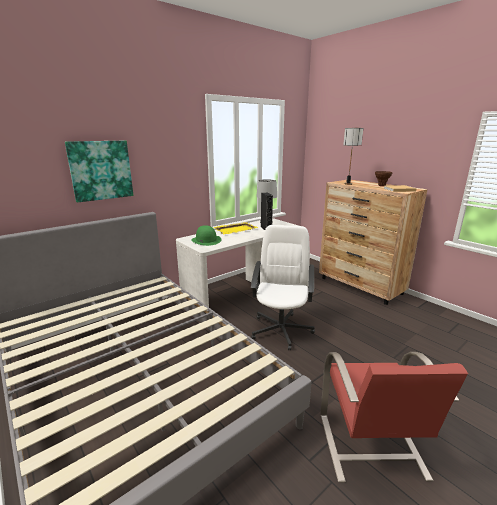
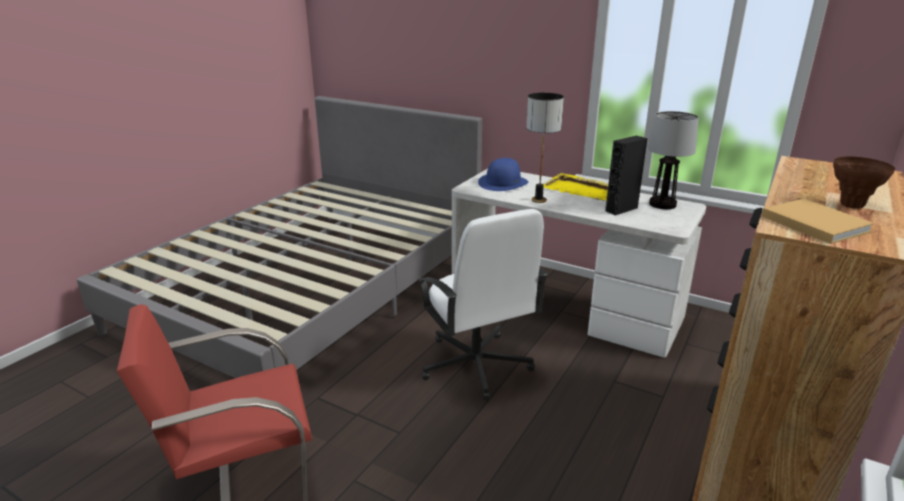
camera: 70 degrees right, 5 degrees up
picture [65,141,133,203] -> none
green hat [191,225,222,246] -> blue hat [478,158,528,191]
white office chair [251,225,315,350] -> white office chair turned 75 degrees clockwise [418,209,548,400]
table lamp [343,128,363,185] -> table lamp moved to [526,93,564,203]

